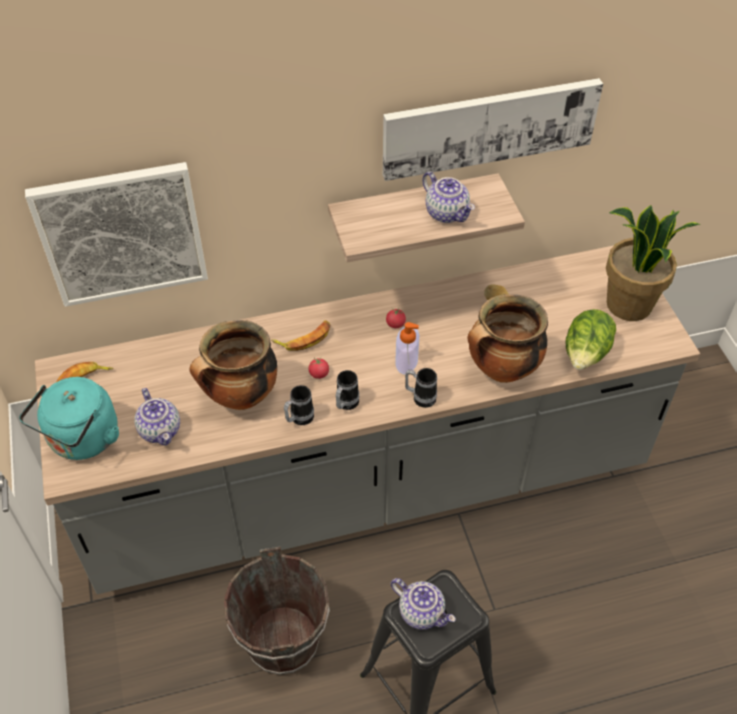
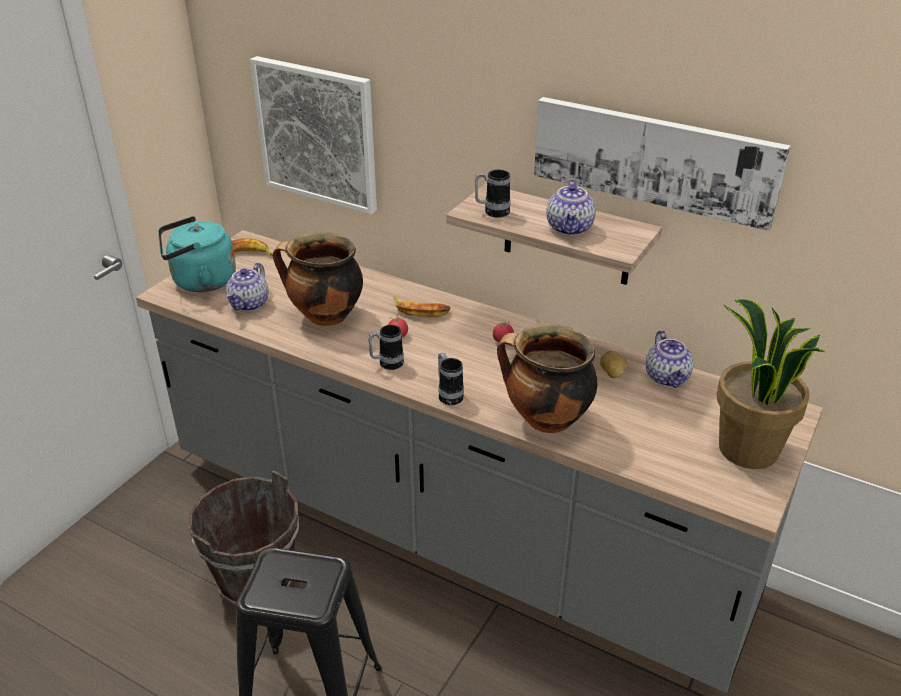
camera: 45 degrees right, 15 degrees down
mug [284,385,314,425] -> mug moved to [475,170,511,218]
teapot [391,578,456,630] -> teapot moved to [646,330,694,388]
soap dispenser [395,322,420,374] -> none
lettuce [566,309,616,370] -> none

